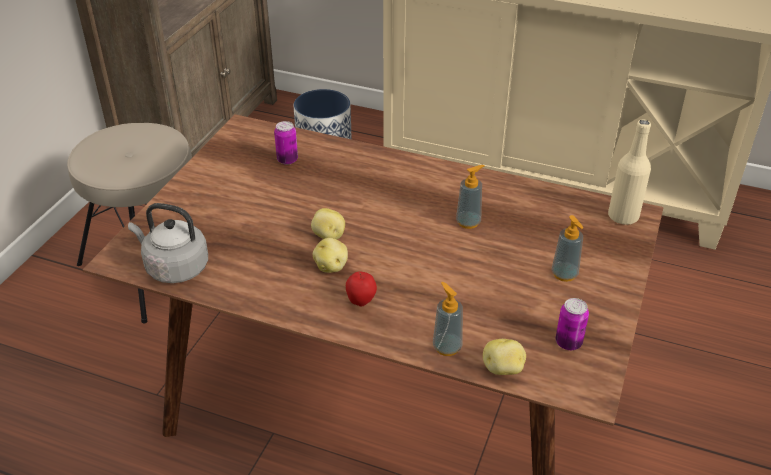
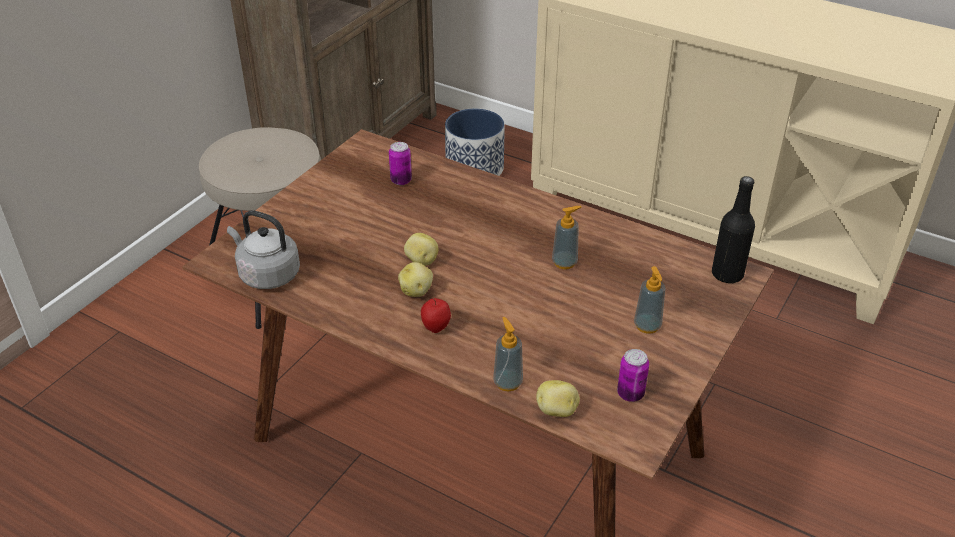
camera: 10 degrees right, 0 degrees up
beige bottle [608,120,651,225] -> black bottle [712,176,755,284]

